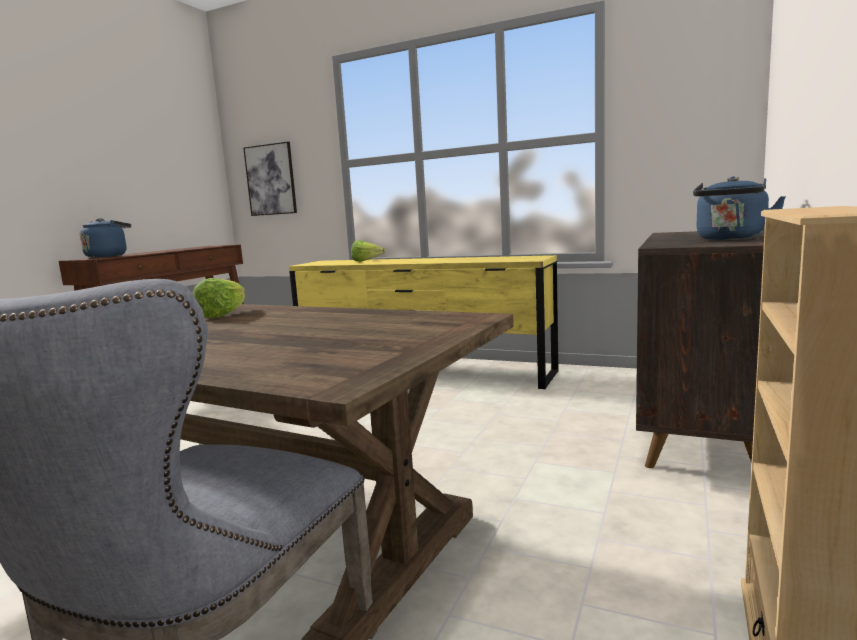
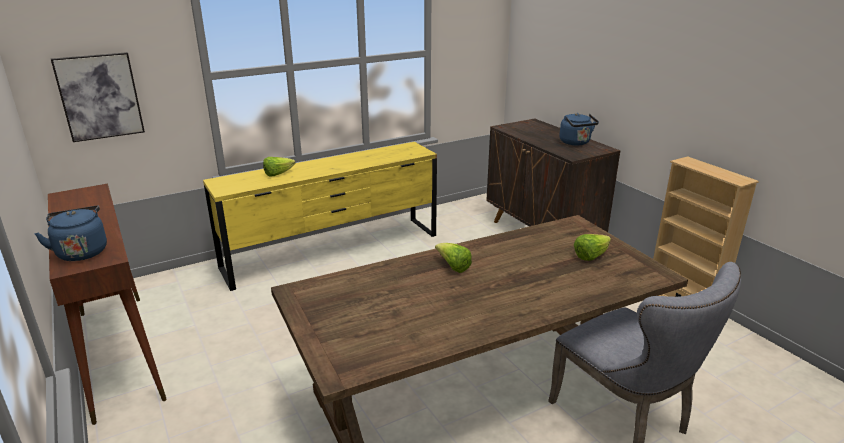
camera: 55 degrees left, 15 degrees up
none -> lettuce [574,234,611,261]

